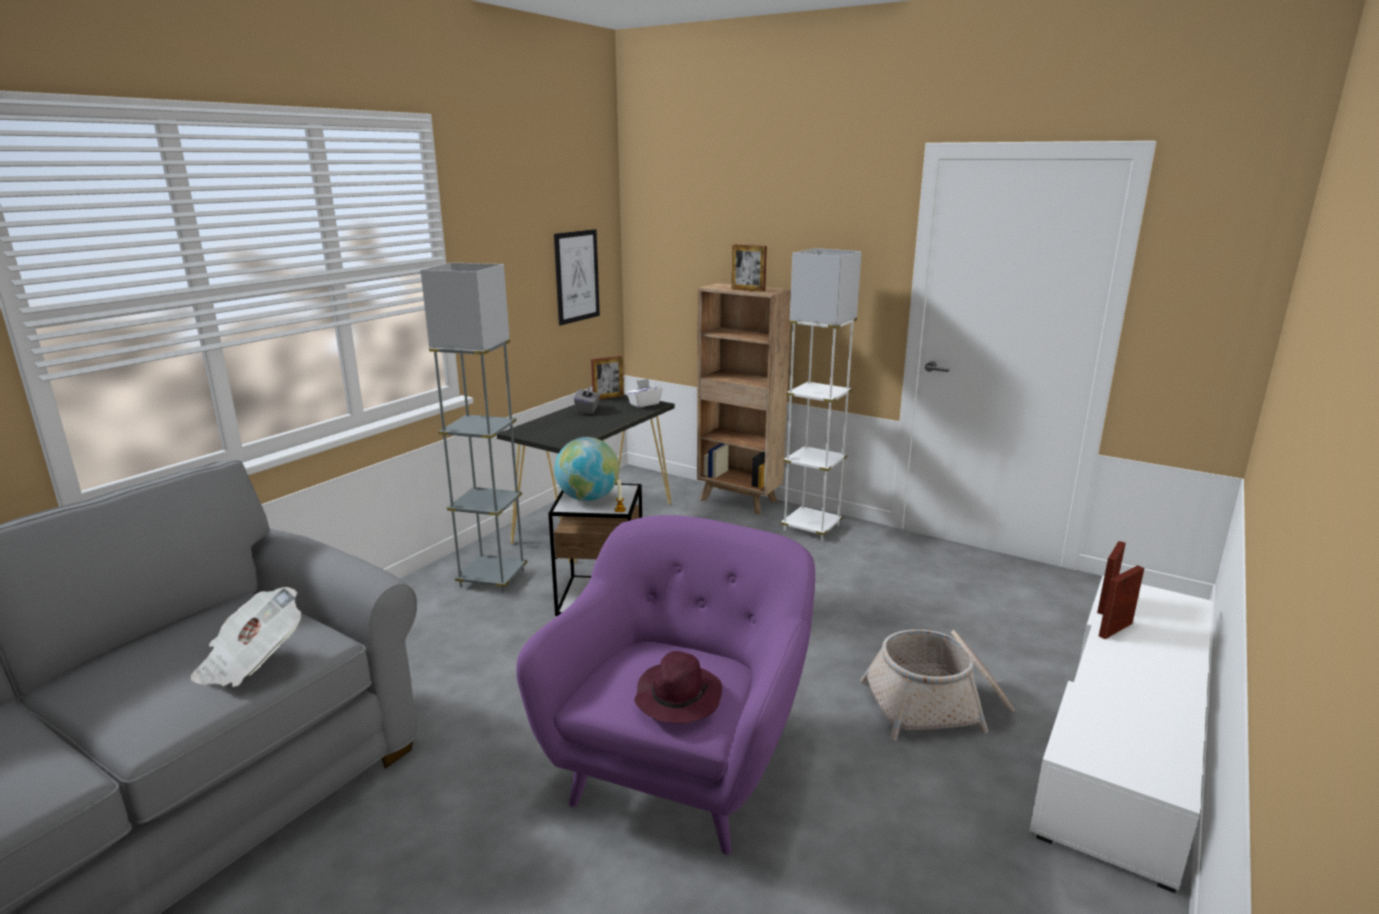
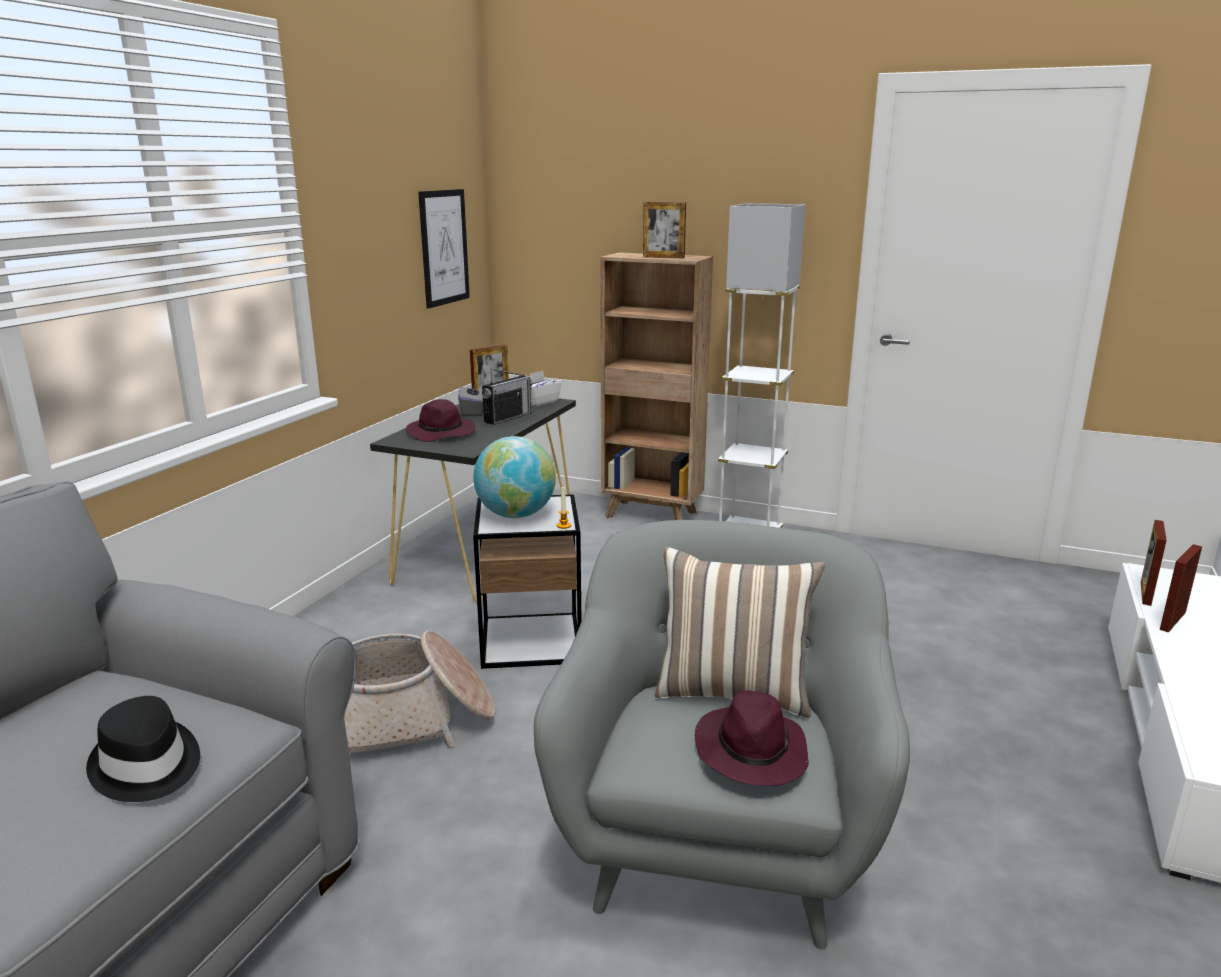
camera: 10 degrees left, 0 degrees up
newspaper [191,587,301,687] -> black hat [86,696,200,802]
grey floor lamp [420,262,527,593] -> none
purple armchair [516,515,815,855] -> grey armchair [534,520,910,950]
basket [860,629,1015,741] -> basket moved to [344,631,495,753]
none -> purple hat [406,399,476,442]
none -> radio [482,369,533,425]
none -> pillow [655,547,825,718]

